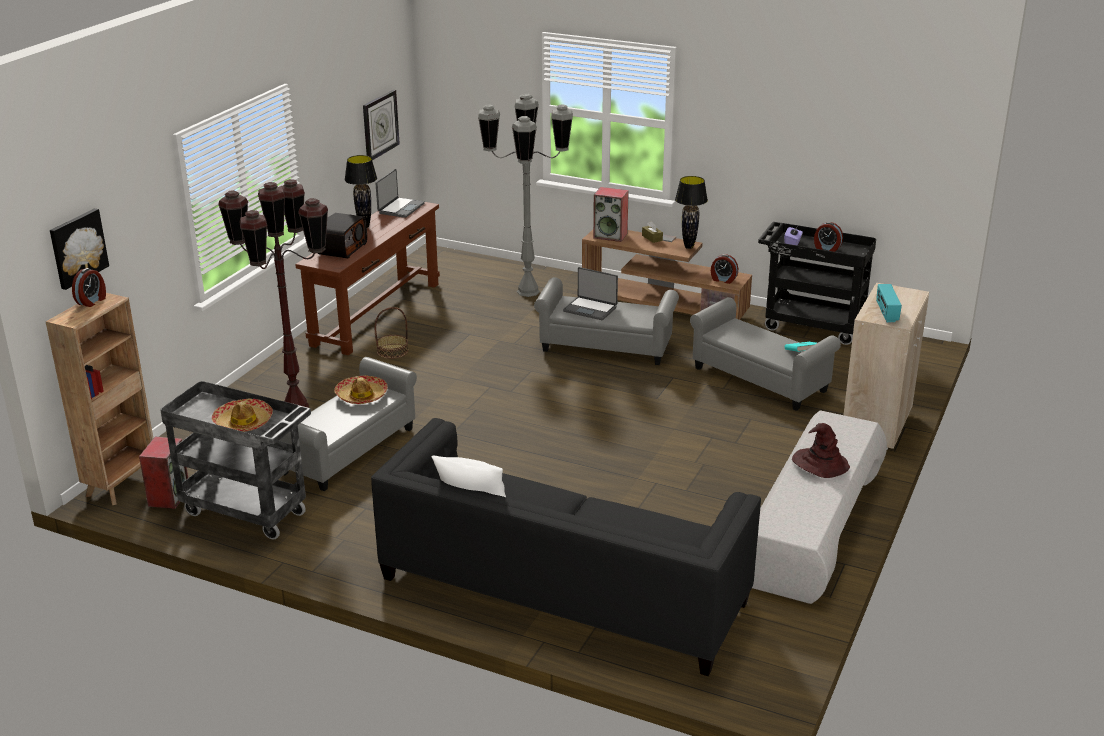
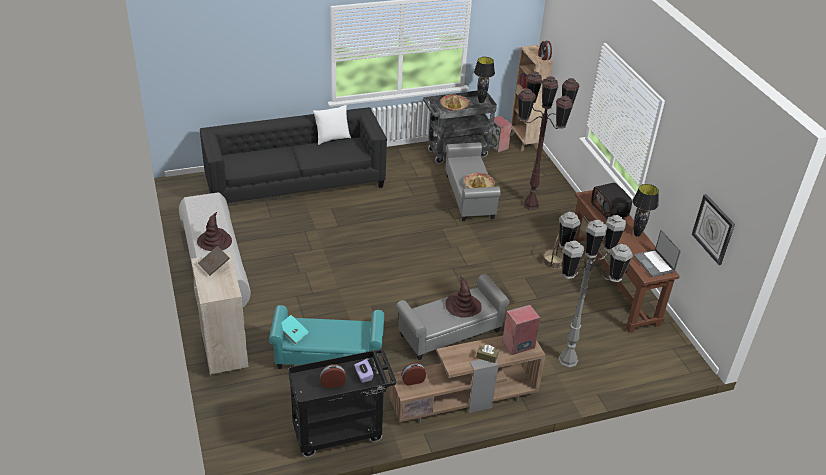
camera: 135 degrees right, 10 degrees up
picture [50,208,109,290] -> none
laptop [563,267,618,320] -> brown hat [445,276,482,317]
black table lamp [675,176,708,249] -> black table lamp moved to [474,57,495,103]
grey ottoman [690,297,841,411] -> turquoise ottoman [269,305,384,369]
radio [876,284,902,323] -> brown book [198,246,230,276]

